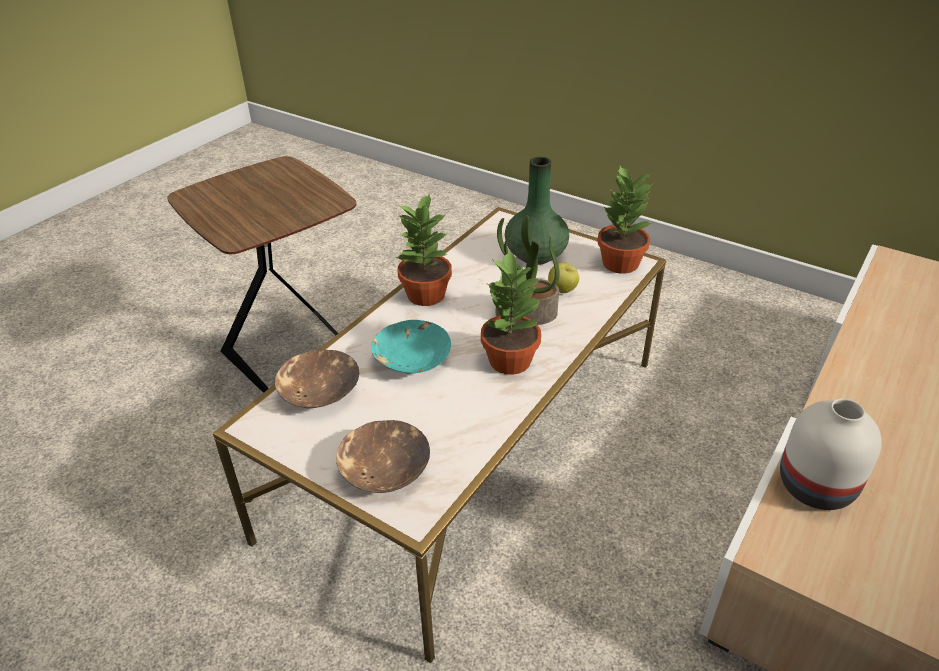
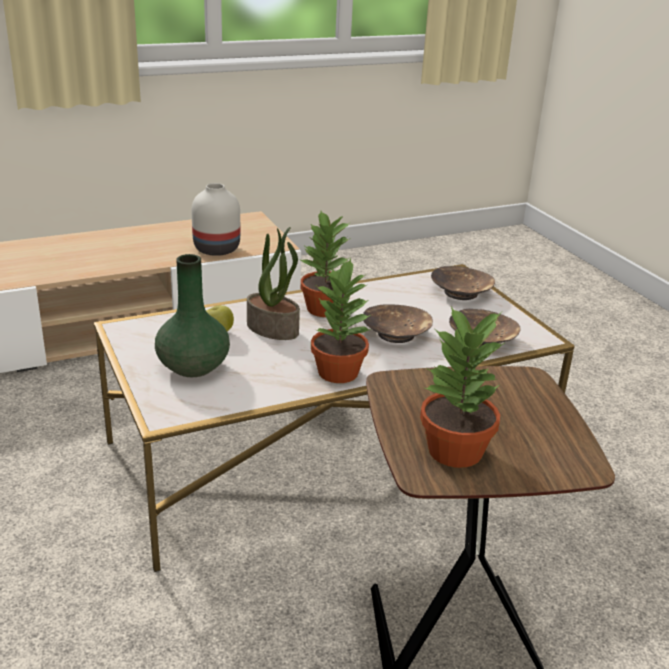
camera: 150 degrees left, 10 degrees down
turquoise bowl [371,320,451,374] -> brown bowl [363,304,433,343]
potted plant [597,166,654,274] -> potted plant moved to [420,306,504,468]

